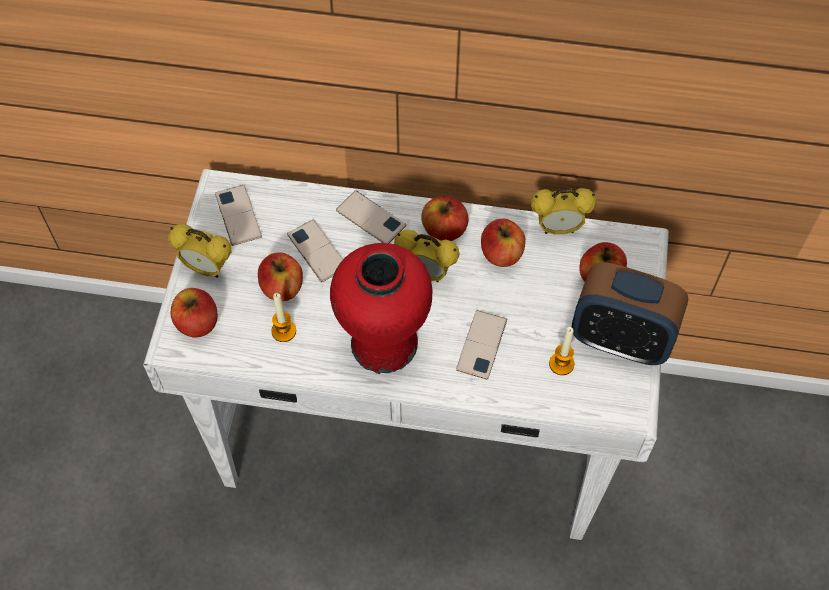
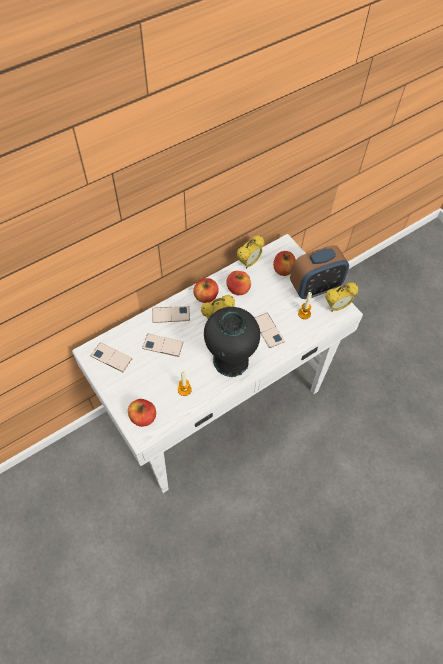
camera: 45 degrees left, 0 degrees up
alarm clock [168,224,232,278] -> alarm clock moved to [325,282,358,312]
apple [258,252,303,302] -> none
red vase [330,243,432,374] -> black vase [204,307,260,377]

